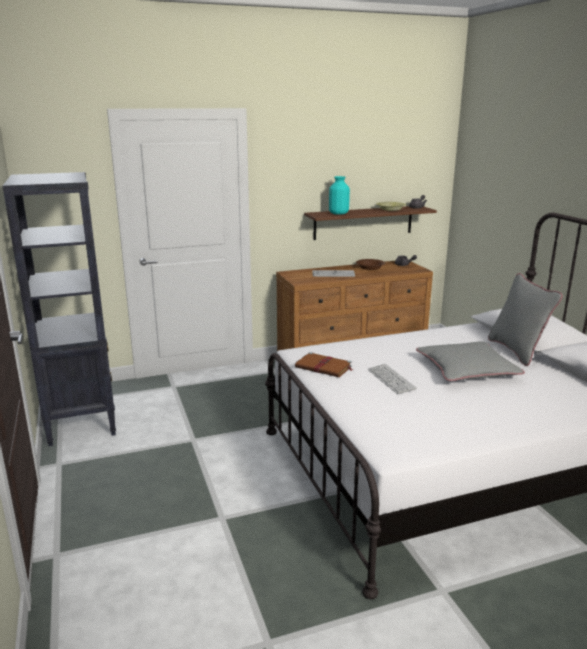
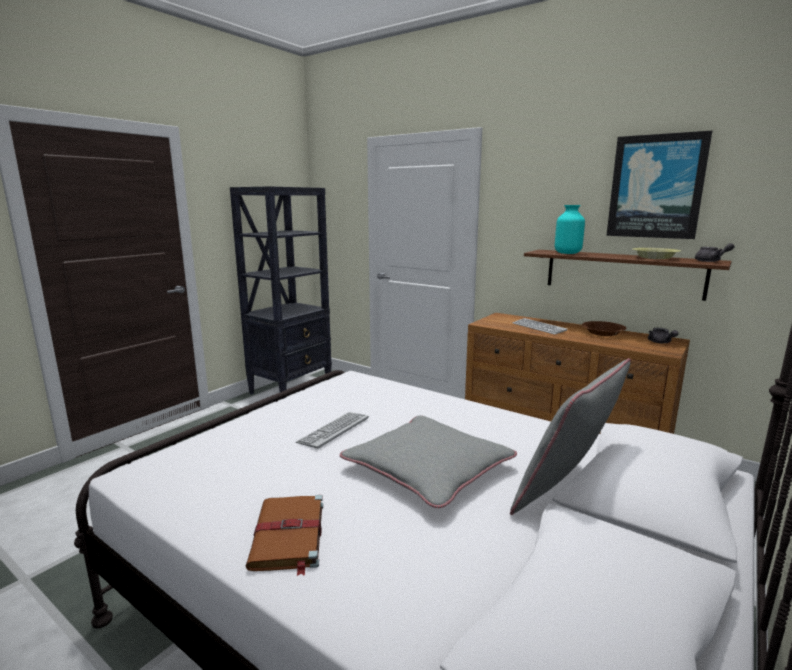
camera: 55 degrees right, 5 degrees down
brown book [295,352,354,377] -> brown book moved to [245,495,323,576]
none -> picture [607,131,712,239]

